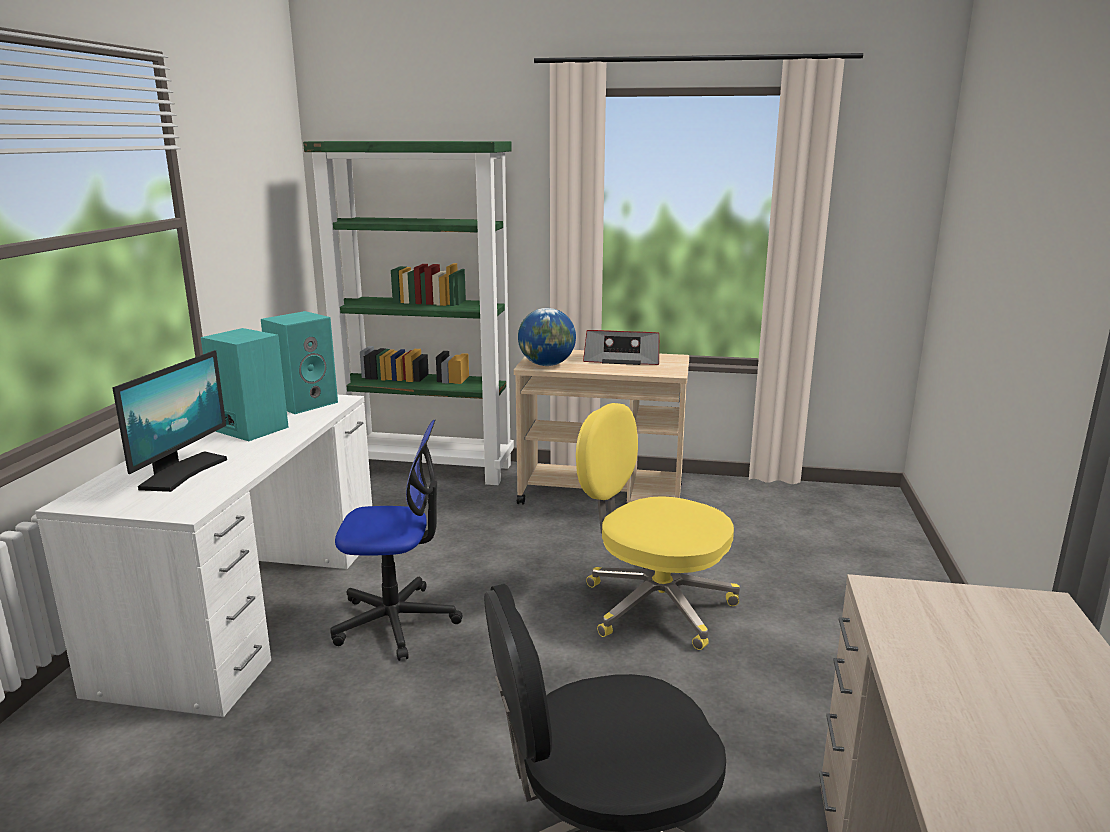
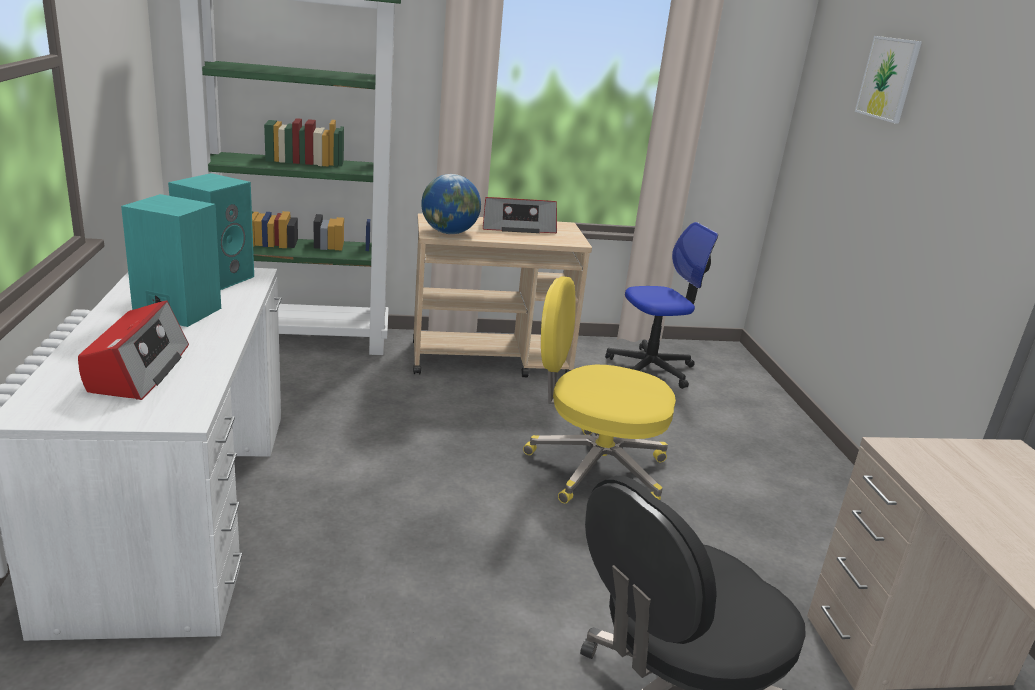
camera: 20 degrees left, 5 degrees up
monitor [113,350,227,492] -> radio [78,301,189,400]
office chair [330,420,463,661] -> office chair moved to [605,222,718,389]
none -> picture [855,36,922,124]

